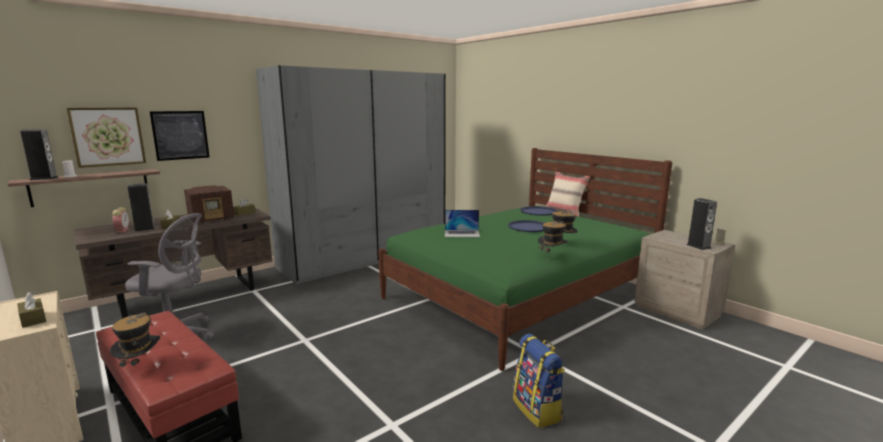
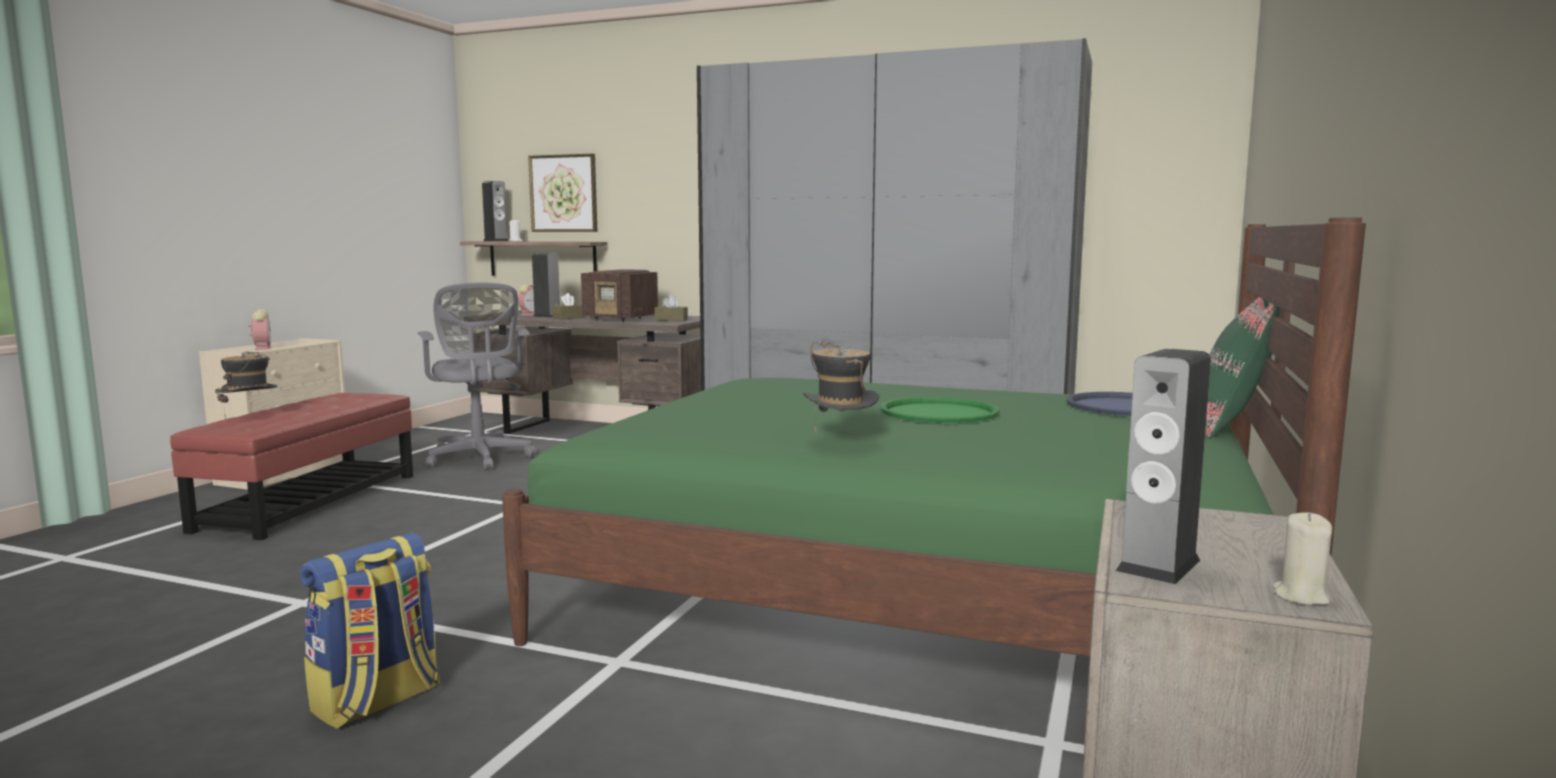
camera: 60 degrees right, 5 degrees down
brown tissue box [17,292,46,328] -> alarm clock [249,309,271,350]
picture [150,111,209,161] -> none
laptop [445,210,480,237] -> none
blue tray [508,220,544,232] -> green tray [880,397,1000,423]
hat [538,221,568,261] -> none
beige pillow [546,172,590,216] -> green pillow [1206,297,1280,439]

